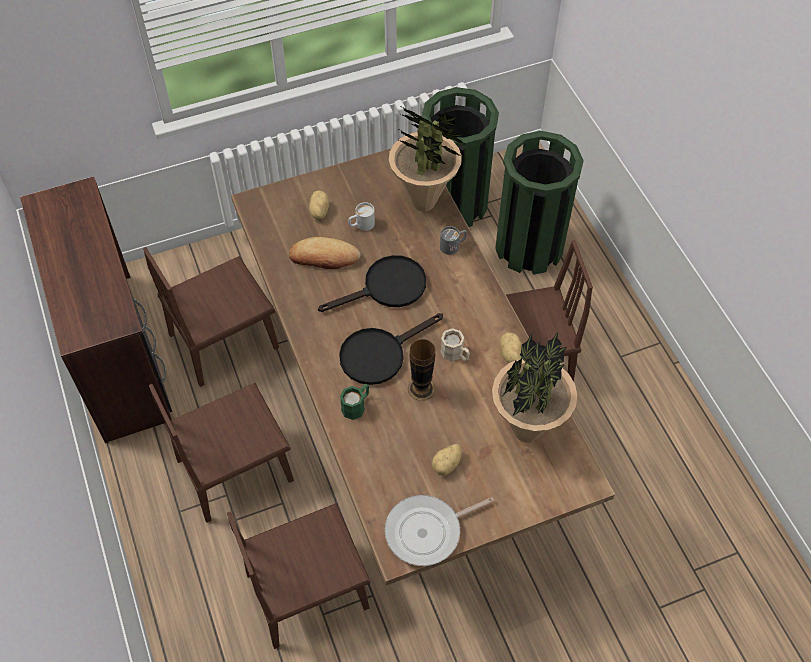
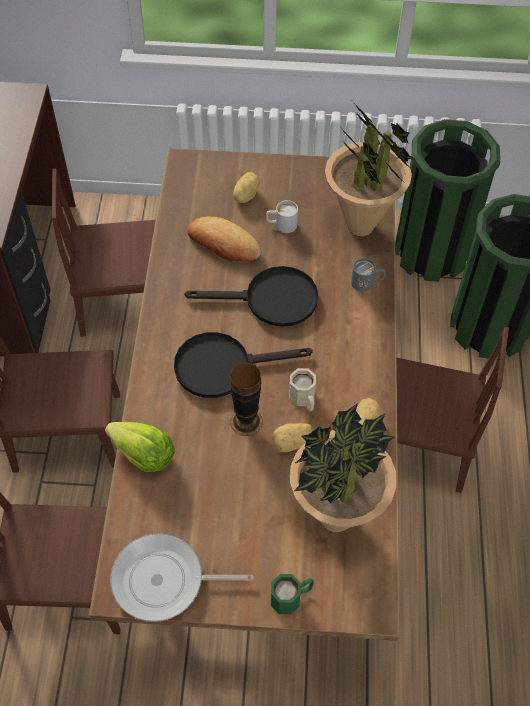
camera: 25 degrees right, 0 degrees up
green mug [340,384,369,420] -> green mug moved to [271,574,314,614]
potato [432,444,462,476] -> potato moved to [272,423,313,452]
none -> lettuce [105,422,175,472]

